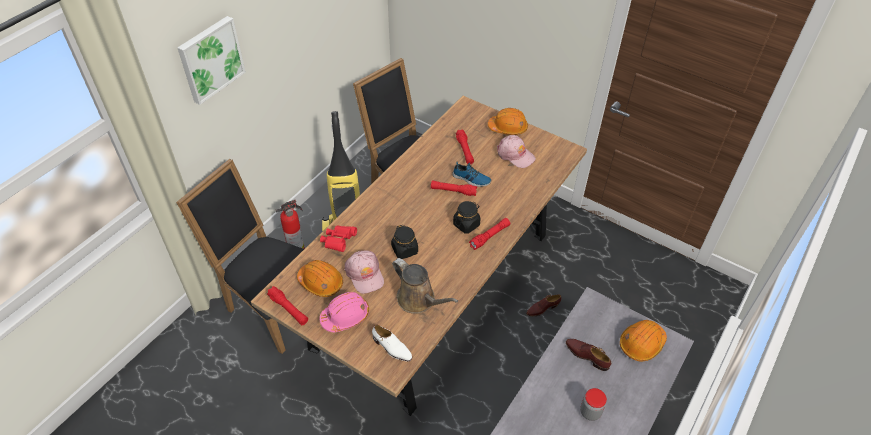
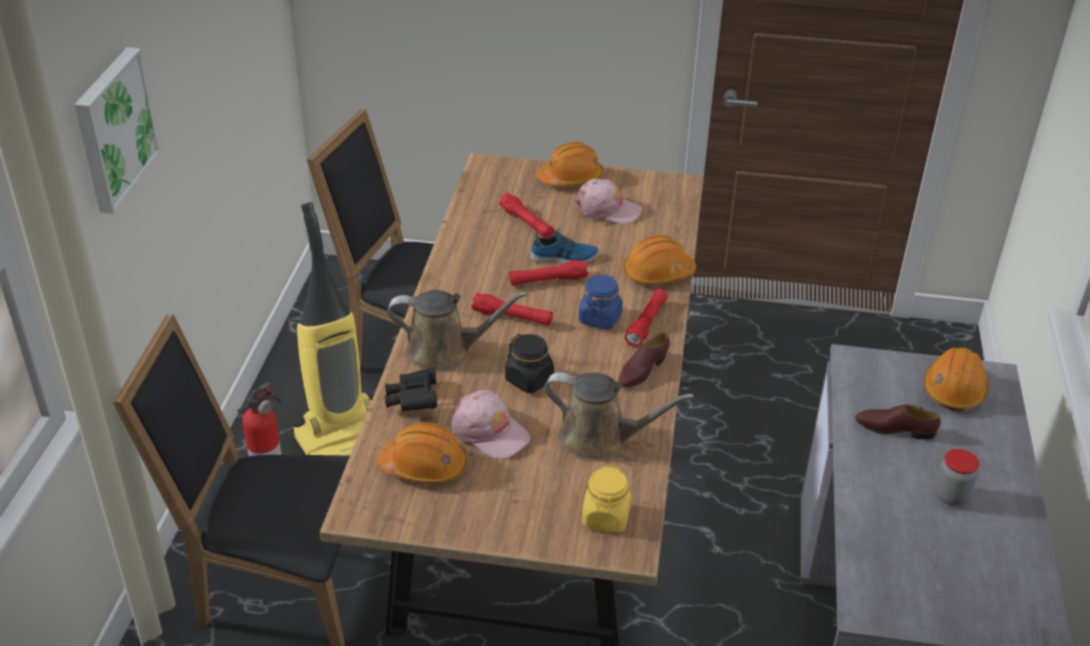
camera: 25 degrees left, 10 degrees down
red flashlight [267,286,308,325] -> red flashlight moved to [471,293,553,326]
red binoculars [320,226,357,252] -> black binoculars [385,368,437,412]
pink hard hat [320,292,369,332] -> none
white shoe [372,325,412,362] -> yellow jar [582,465,632,533]
black jar [453,201,481,234] -> blue jar [578,274,623,330]
brown shoe [526,294,561,316] -> brown shoe moved to [618,332,670,388]
none -> brown watering can [387,290,527,372]
none -> orange hard hat [623,235,696,284]

